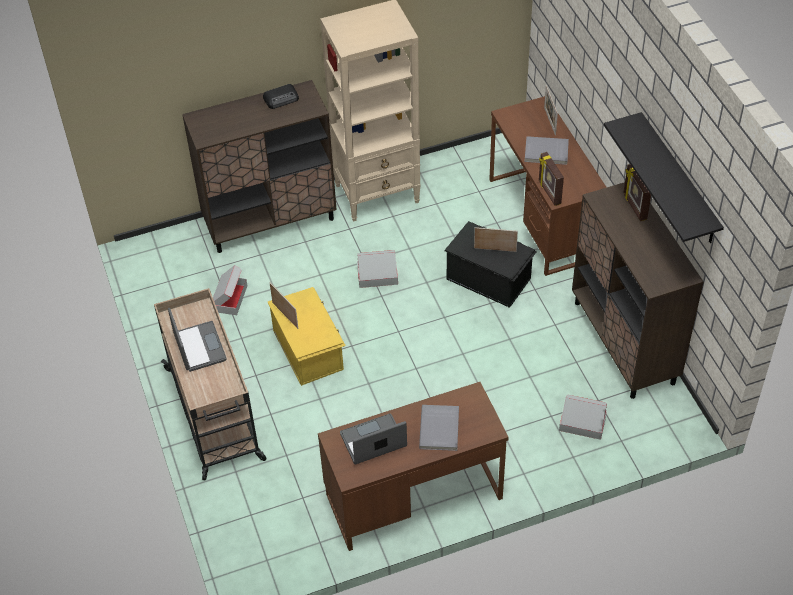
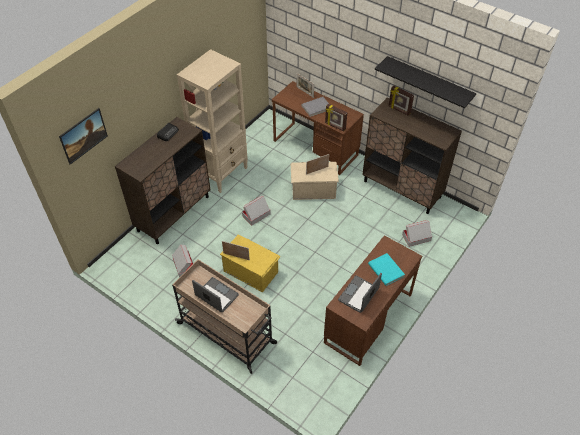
camera: 35 degrees left, 0 degrees up
grey book [419,405,459,451] -> turquoise book [368,253,405,286]
black storage box [444,221,537,308] -> beige storage box [290,162,339,200]
none -> picture [59,108,108,165]

